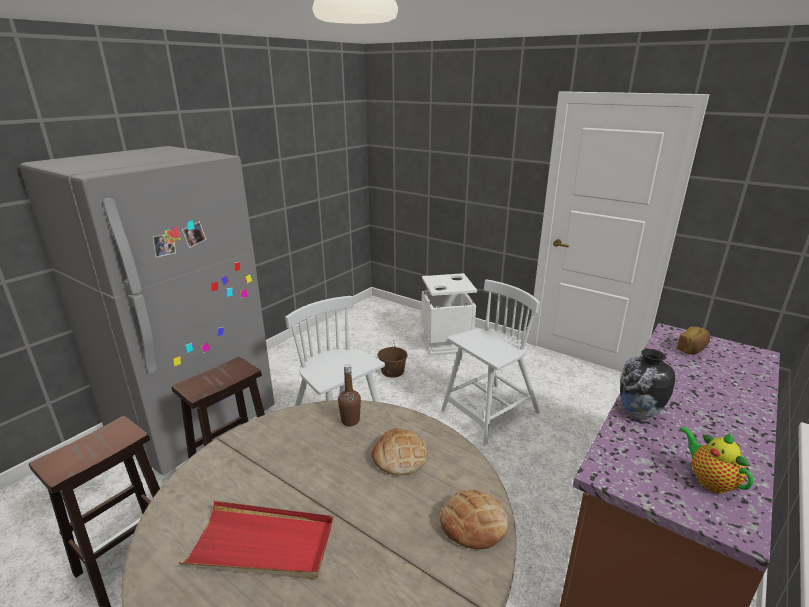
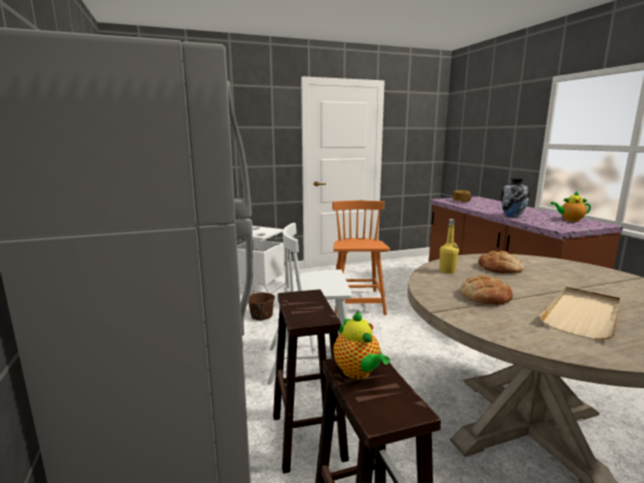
camera: 55 degrees left, 10 degrees down
red tray [179,501,334,580] -> beige tray [539,287,621,340]
brown bottle [338,364,361,426] -> yellow bottle [439,219,459,273]
bread [440,490,509,549] -> bread moved to [461,275,513,305]
white chair [441,279,540,445] -> orange chair [332,201,390,316]
none -> teapot [333,311,390,379]

